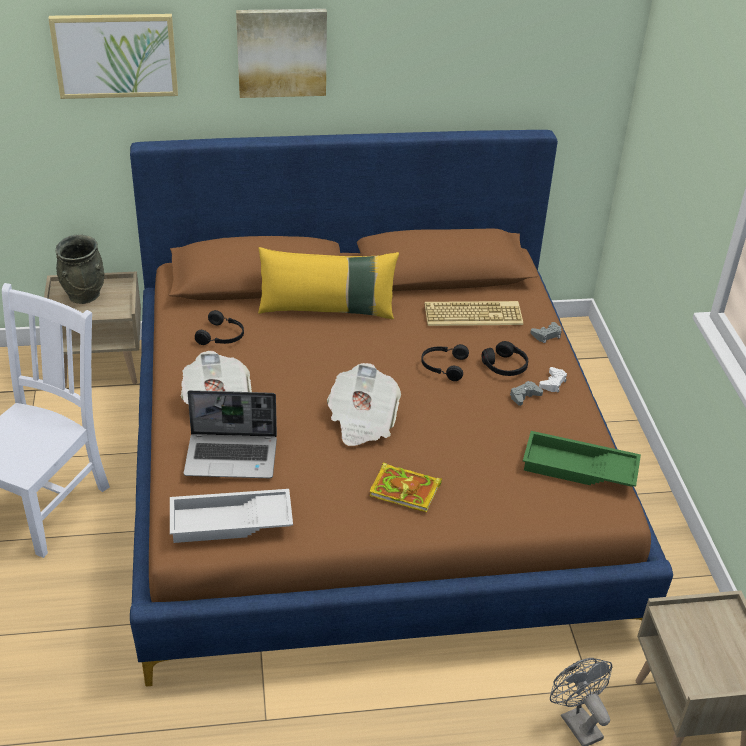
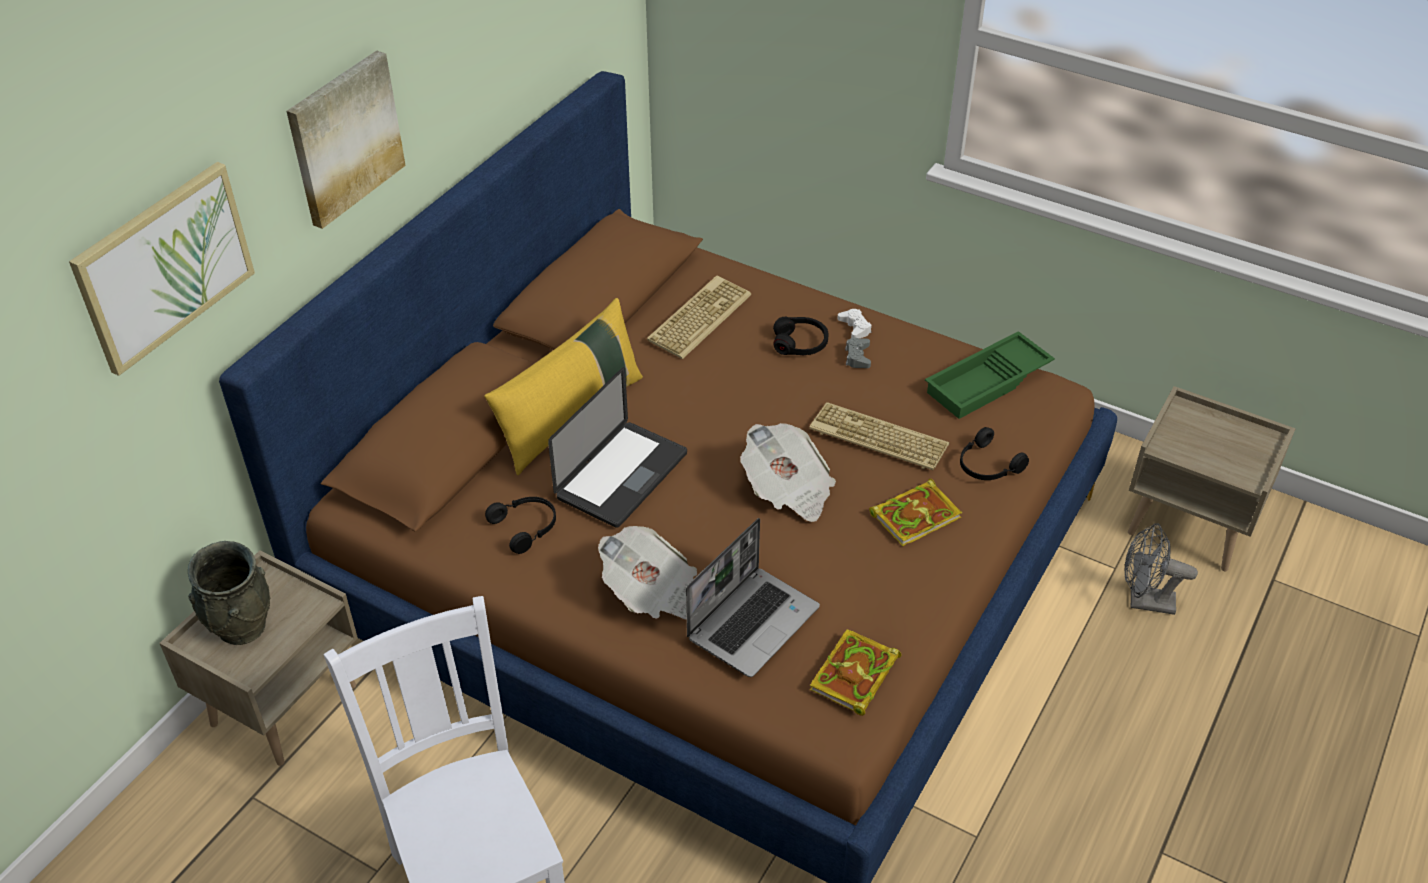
camera: 50 degrees left, 5 degrees up
white tray [170,489,293,543] -> book [809,629,902,716]
black headphones [421,344,469,381] -> black headphones moved to [960,427,1029,480]
grey game controller [530,322,562,343] -> none
none -> laptop [548,367,687,528]
none -> keyboard [809,402,949,470]

